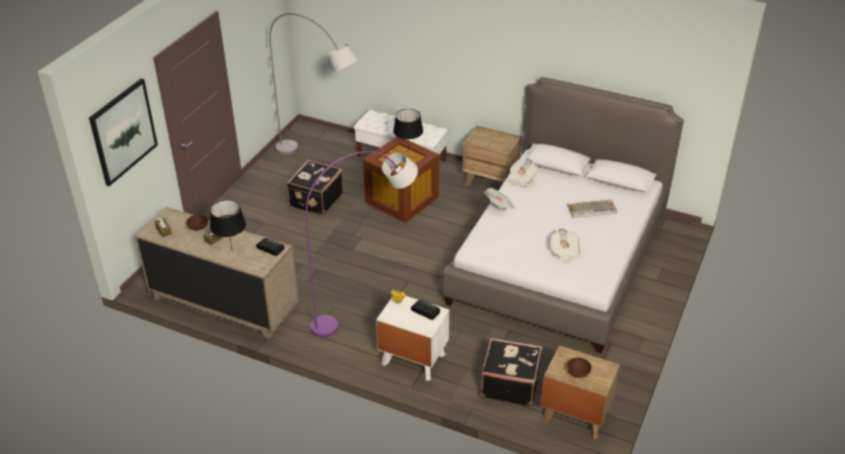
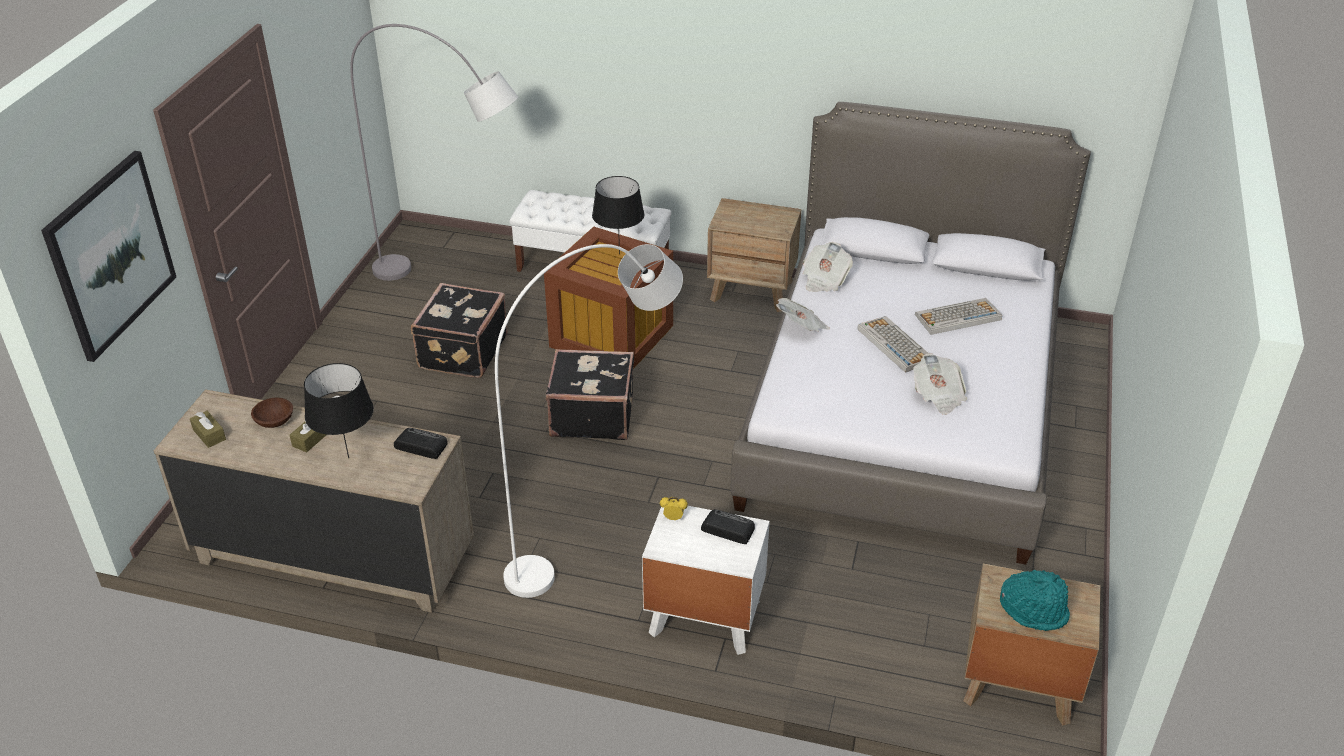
camera: 10 degrees left, 0 degrees up
purple floor lamp [306,151,418,337] -> white floor lamp [495,244,683,598]
black suitcase [481,338,542,406] -> black suitcase moved to [546,349,634,440]
brown bowl [567,358,592,378] -> turquoise hat [1000,570,1070,631]
none -> keyboard [858,316,928,373]

